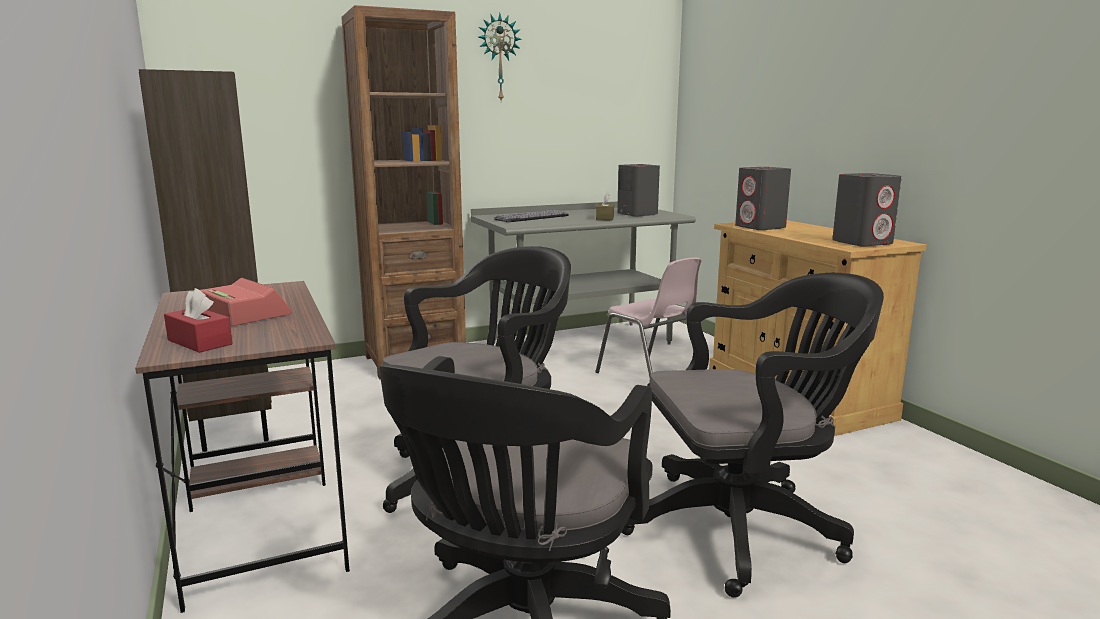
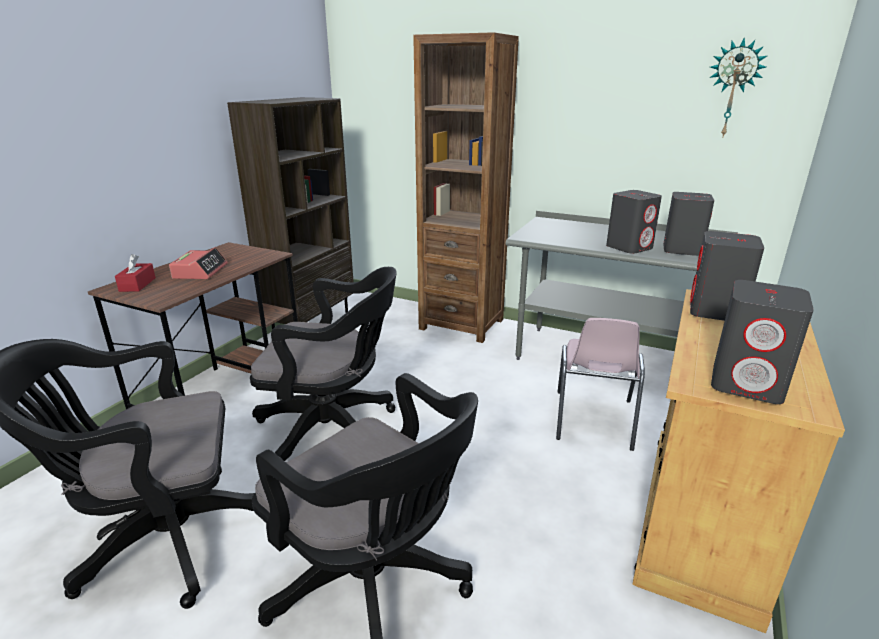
camera: 50 degrees right, 10 degrees up
wall clock [479,13,521,101] -> wall clock moved to [709,38,767,136]
keyboard [494,210,569,222] -> none
brown tissue box [596,192,614,221] -> grey speaker [606,190,662,254]

